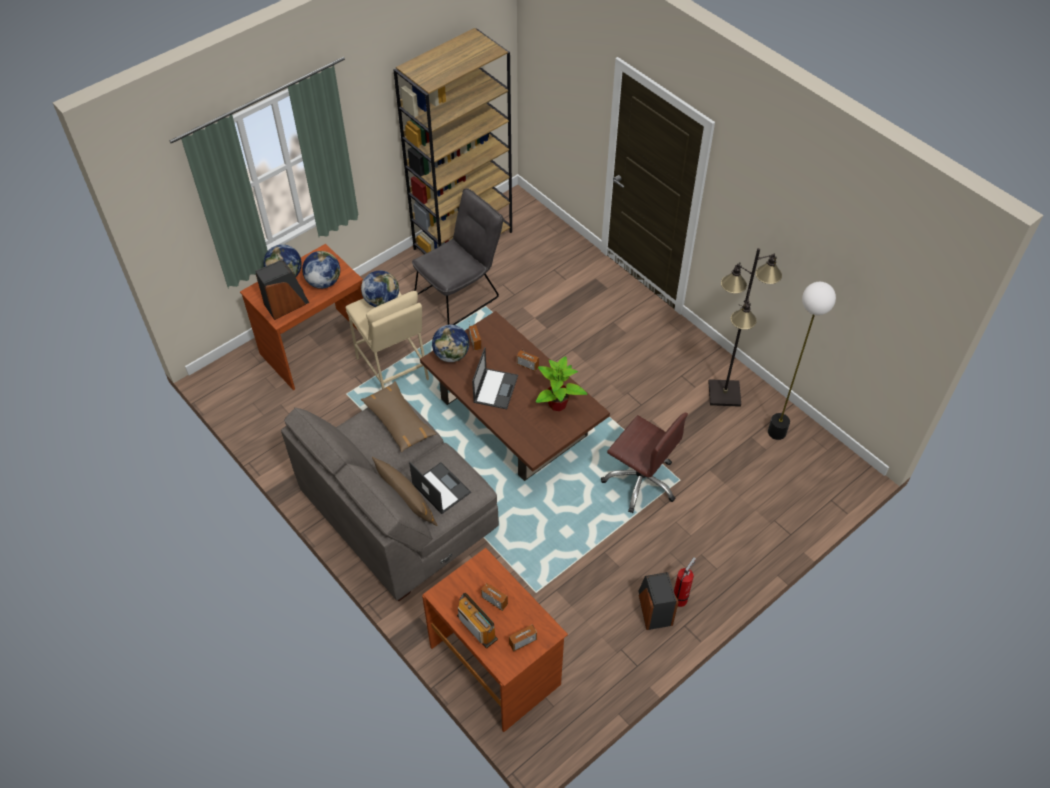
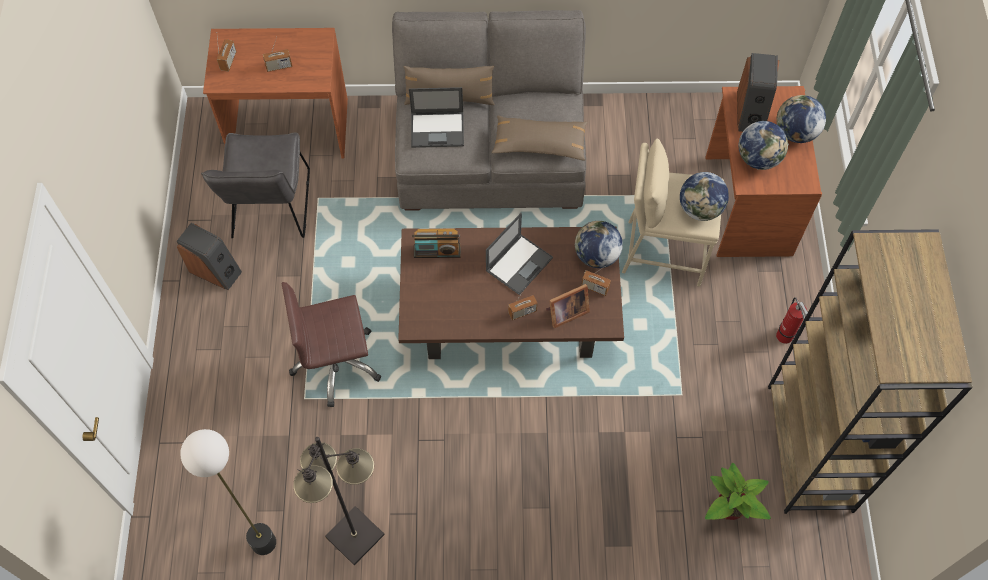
camera: 130 degrees right, 10 degrees up
grey chair [412,188,503,325] -> grey chair moved to [201,132,310,239]
radio [457,593,498,649] -> radio moved to [412,228,461,258]
laptop [472,347,518,410] -> laptop turned 105 degrees counterclockwise [486,213,553,295]
potted plant [536,356,588,411] -> potted plant moved to [705,463,771,520]
fire extinguisher [674,557,696,607] -> fire extinguisher moved to [776,297,808,344]
none -> picture frame [546,284,590,328]

